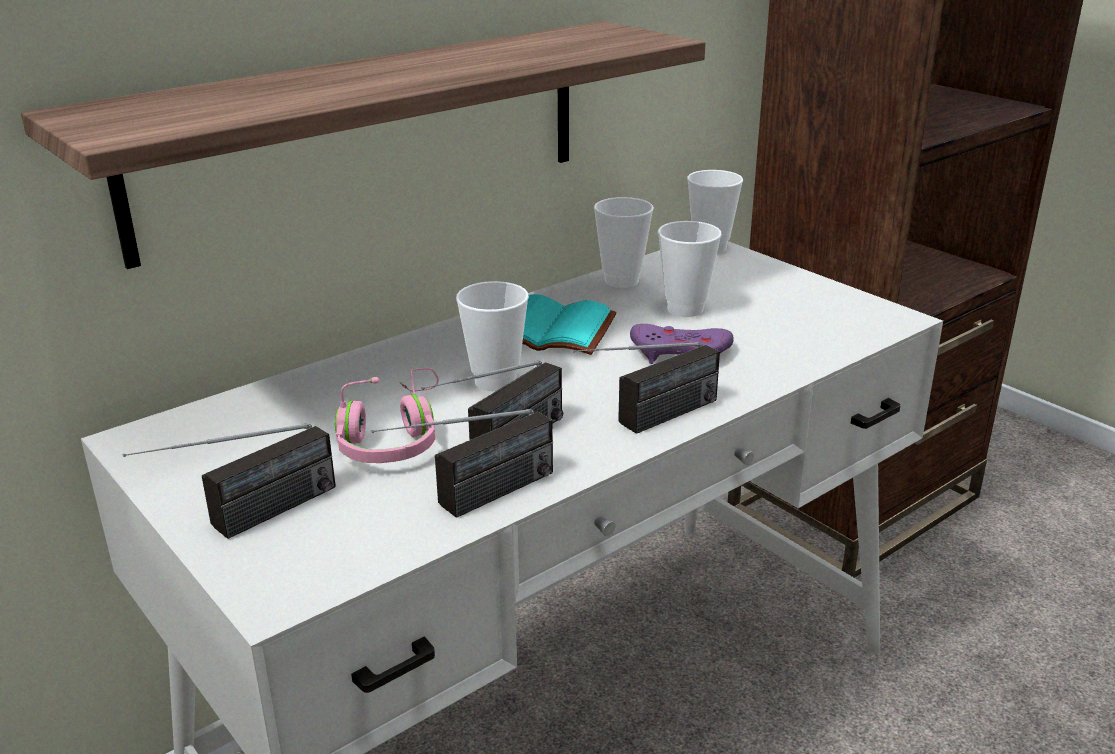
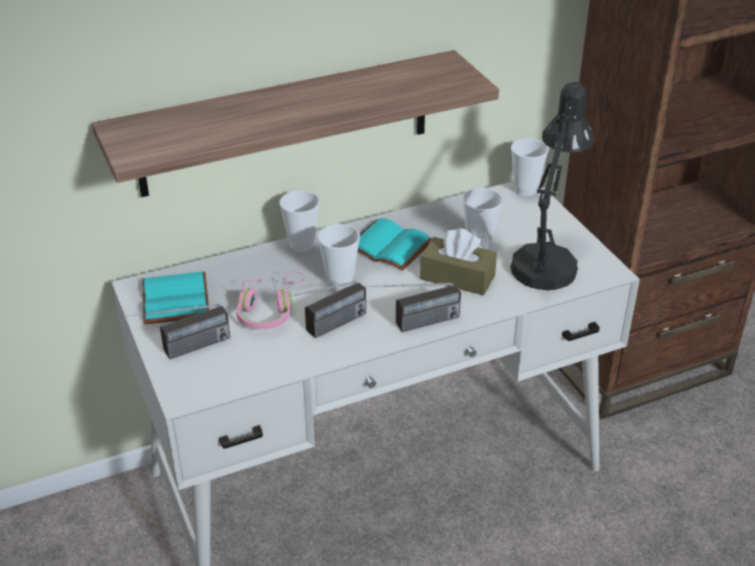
camera: 15 degrees right, 10 degrees up
radio [371,409,553,518] -> none
cup [594,197,654,288] -> cup moved to [279,190,320,252]
purple game controller [630,324,734,364] -> brown tissue box [420,228,497,295]
none -> turquoise book [143,271,209,324]
none -> black table lamp [510,82,594,290]

